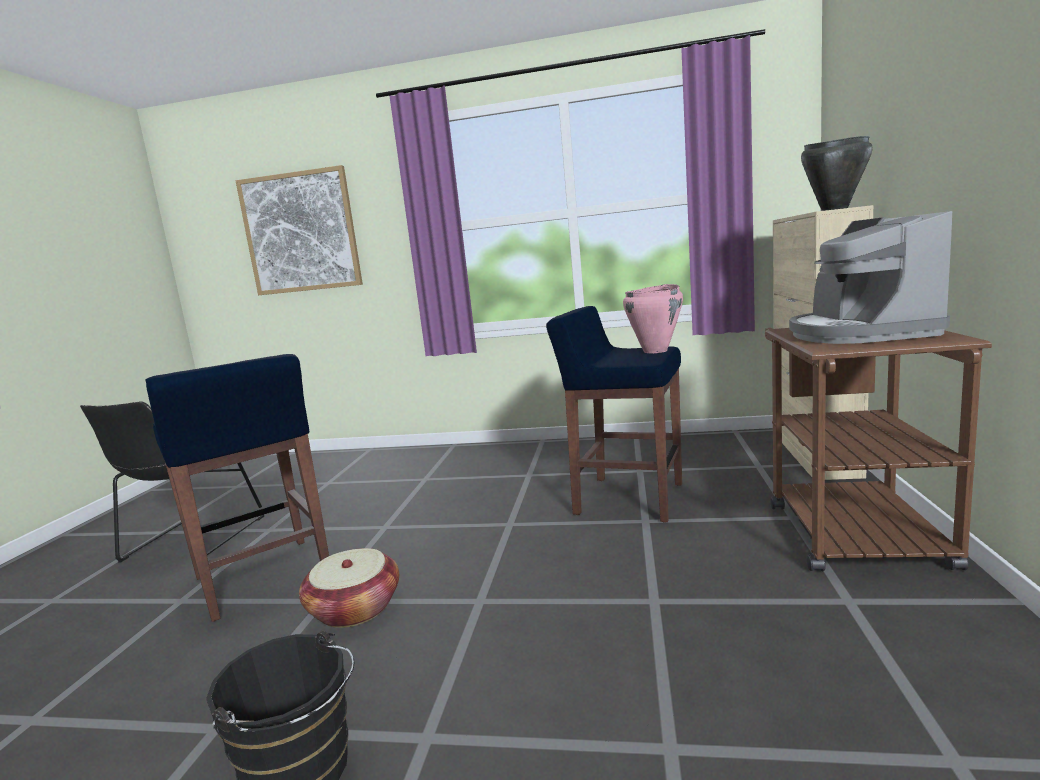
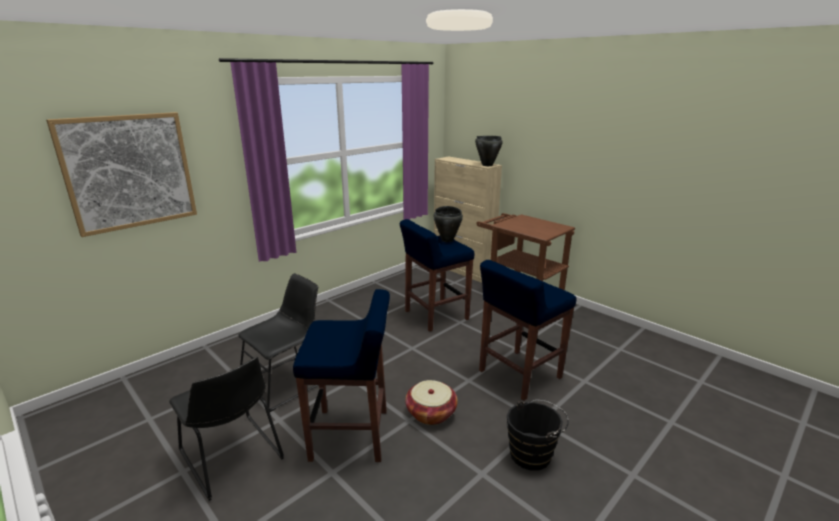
camera: 55 degrees left, 10 degrees up
pink cooking pot [623,284,683,353] -> black cooking pot [433,206,463,242]
coffee machine [789,211,952,344] -> none
none -> black chair [238,273,319,412]
none -> blue stool [479,260,577,401]

